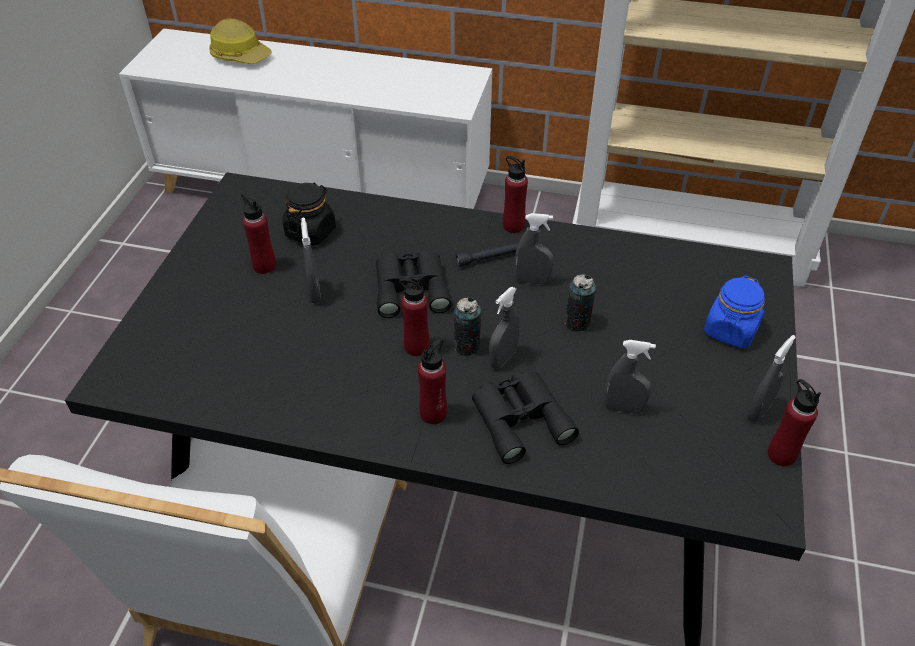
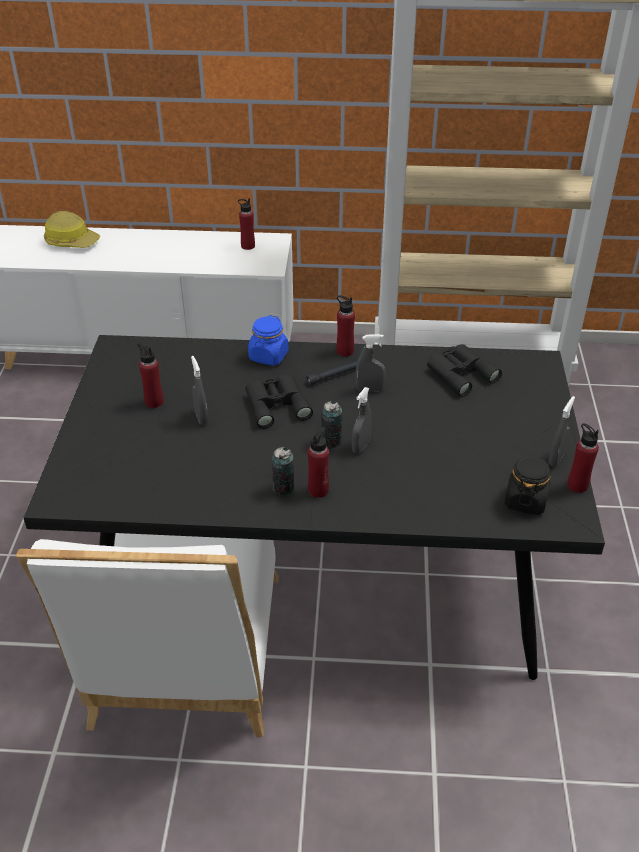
camera: 10 degrees left, 5 degrees down
black jar [282,182,336,246] -> black jar moved to [504,455,551,515]
red bottle [399,277,430,356] -> red bottle moved to [238,198,255,250]
black binoculars [472,372,579,464] -> black binoculars moved to [427,344,502,397]
can [565,274,596,332] -> can moved to [272,447,294,496]
grey spray bottle [604,340,656,414] -> none
blue jar [704,275,765,349] -> blue jar moved to [248,315,288,366]

